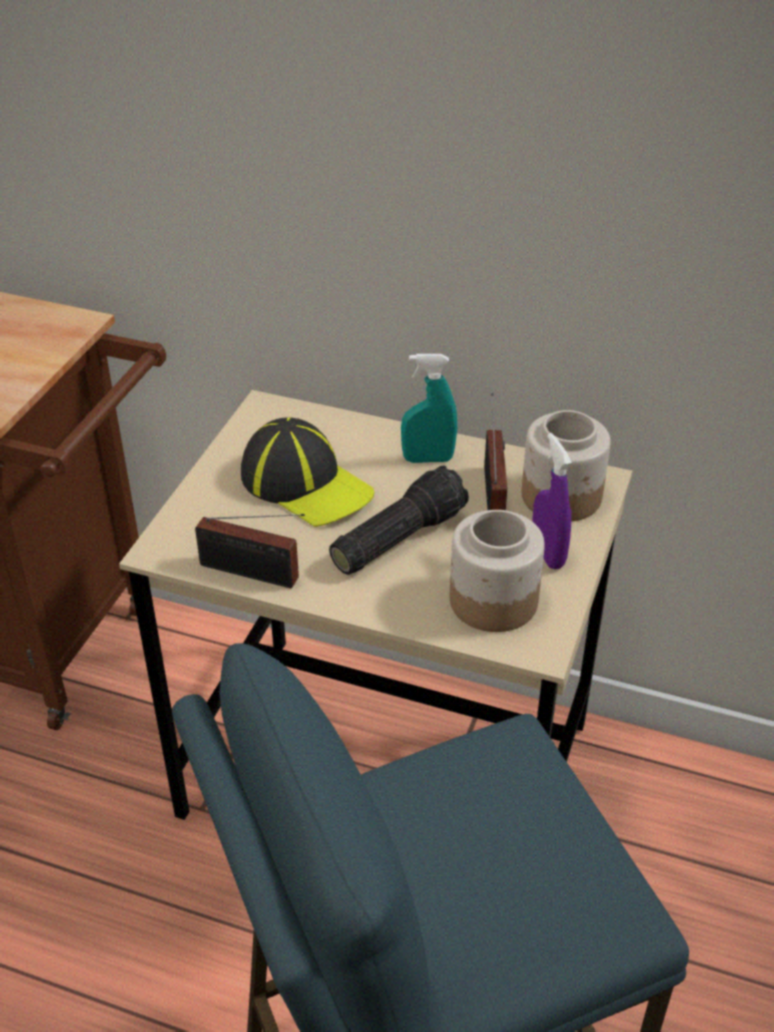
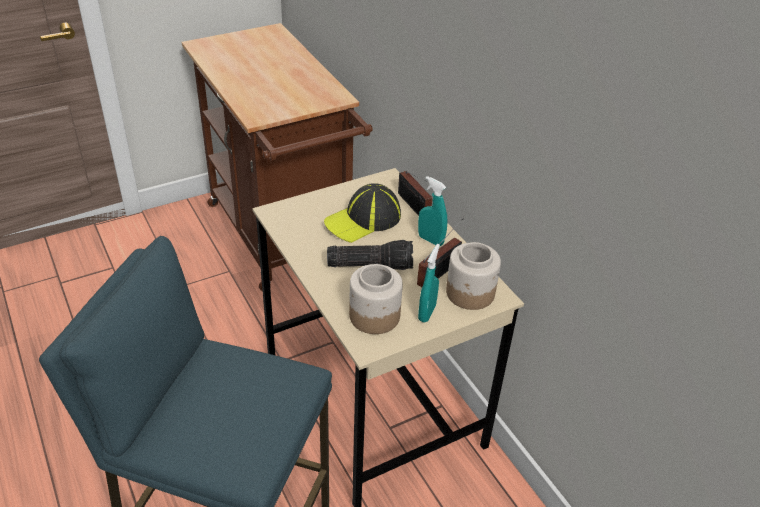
camera: 40 degrees right, 0 degrees up
radio [195,514,305,588] -> radio moved to [398,171,432,216]
cap [241,417,374,527] -> cap turned 60 degrees clockwise [324,183,401,243]
purple spray bottle [532,433,572,569] -> turquoise spray bottle [418,244,440,323]

